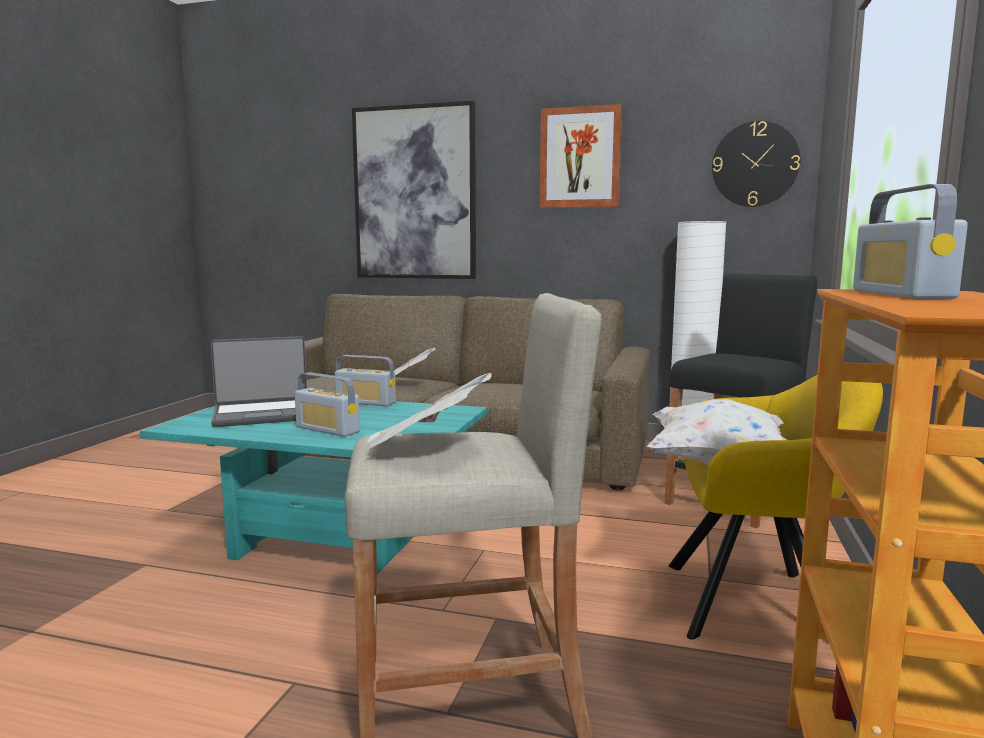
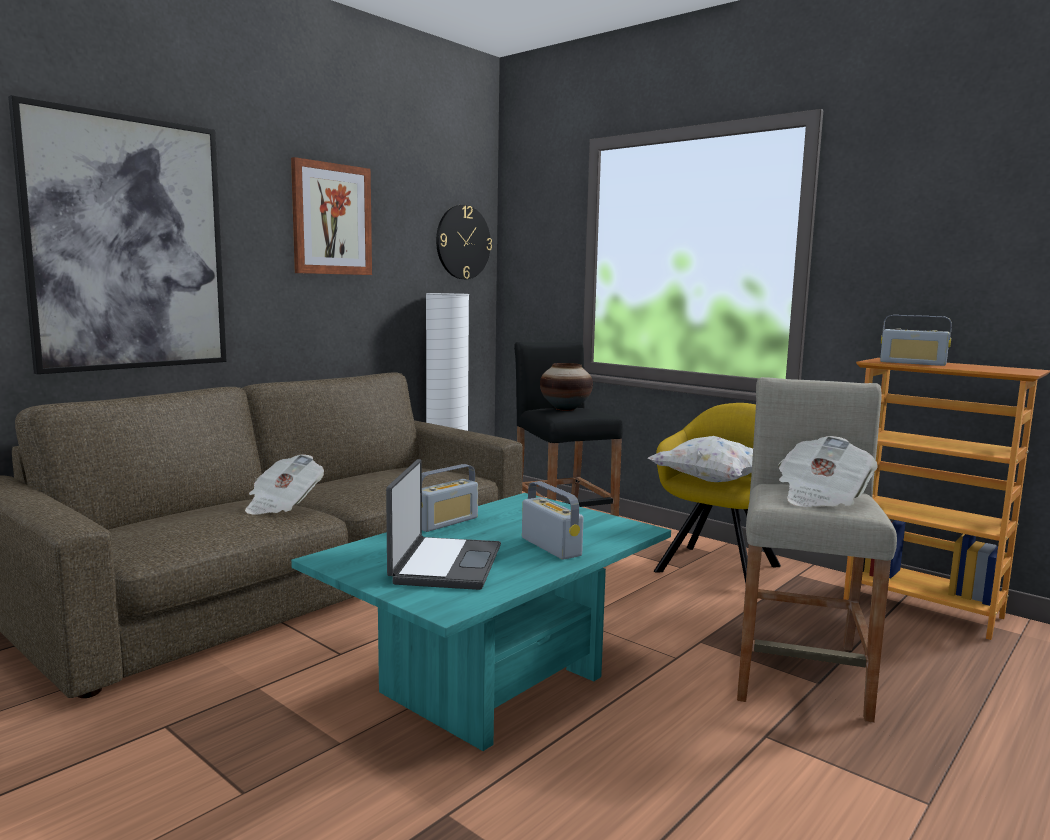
camera: 65 degrees left, 0 degrees up
radio [295,372,360,437] -> radio turned 90 degrees counterclockwise [522,481,583,560]
none -> vase [540,363,593,411]

